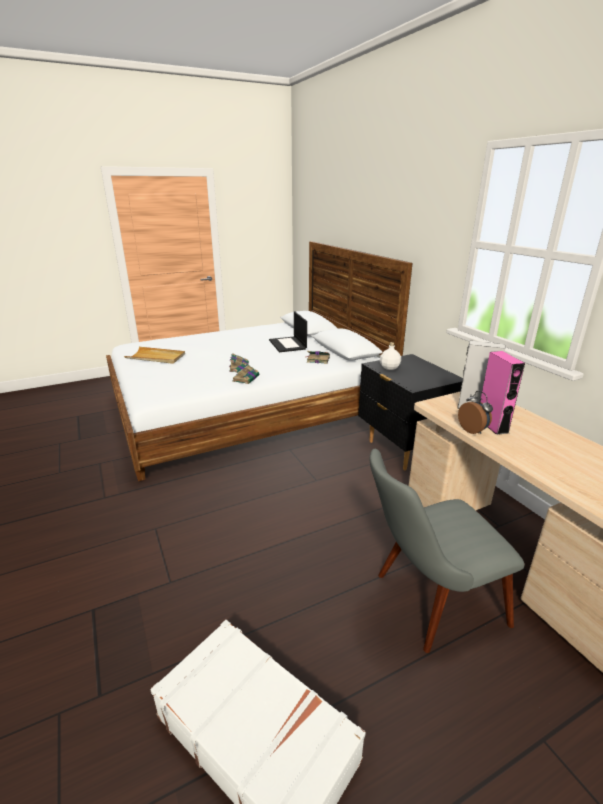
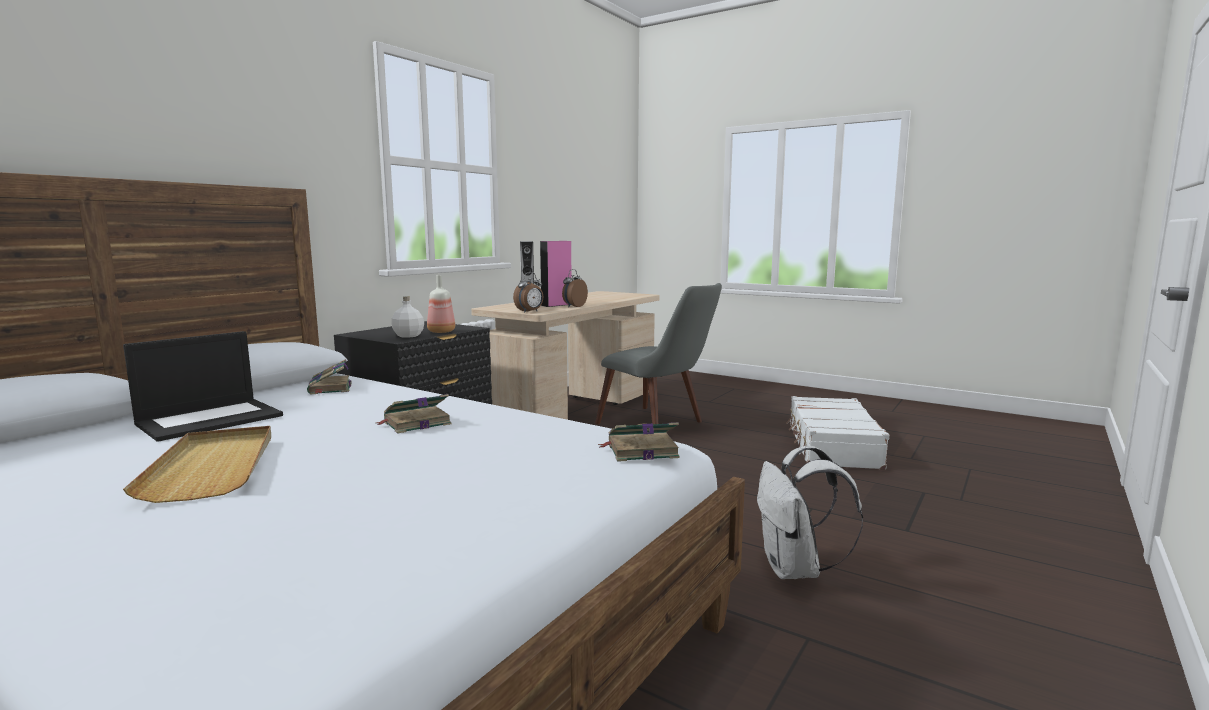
camera: 120 degrees left, 15 degrees down
beige tray [124,347,185,364] -> beige tray moved to [123,426,271,503]
book [232,362,259,384] -> book moved to [598,422,679,462]
none -> bottle [427,275,455,333]
none -> alarm clock [513,272,543,313]
none -> white backpack [757,446,863,579]

